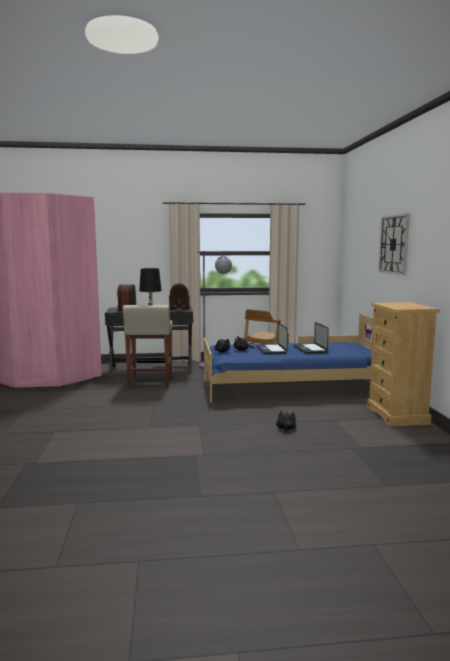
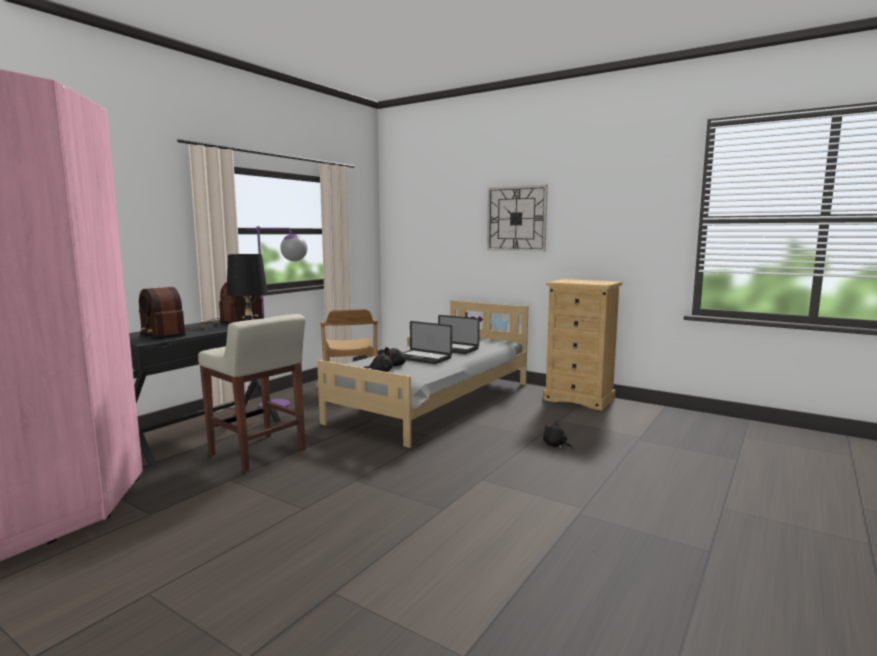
camera: 50 degrees left, 0 degrees up
blue bed [204,313,373,402] -> grey bed [315,300,528,448]

